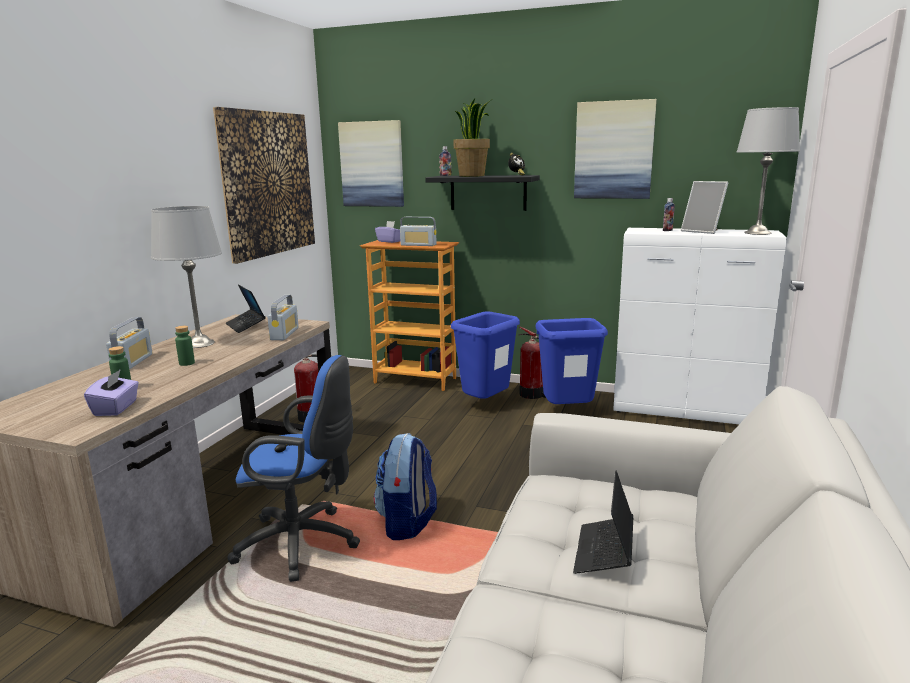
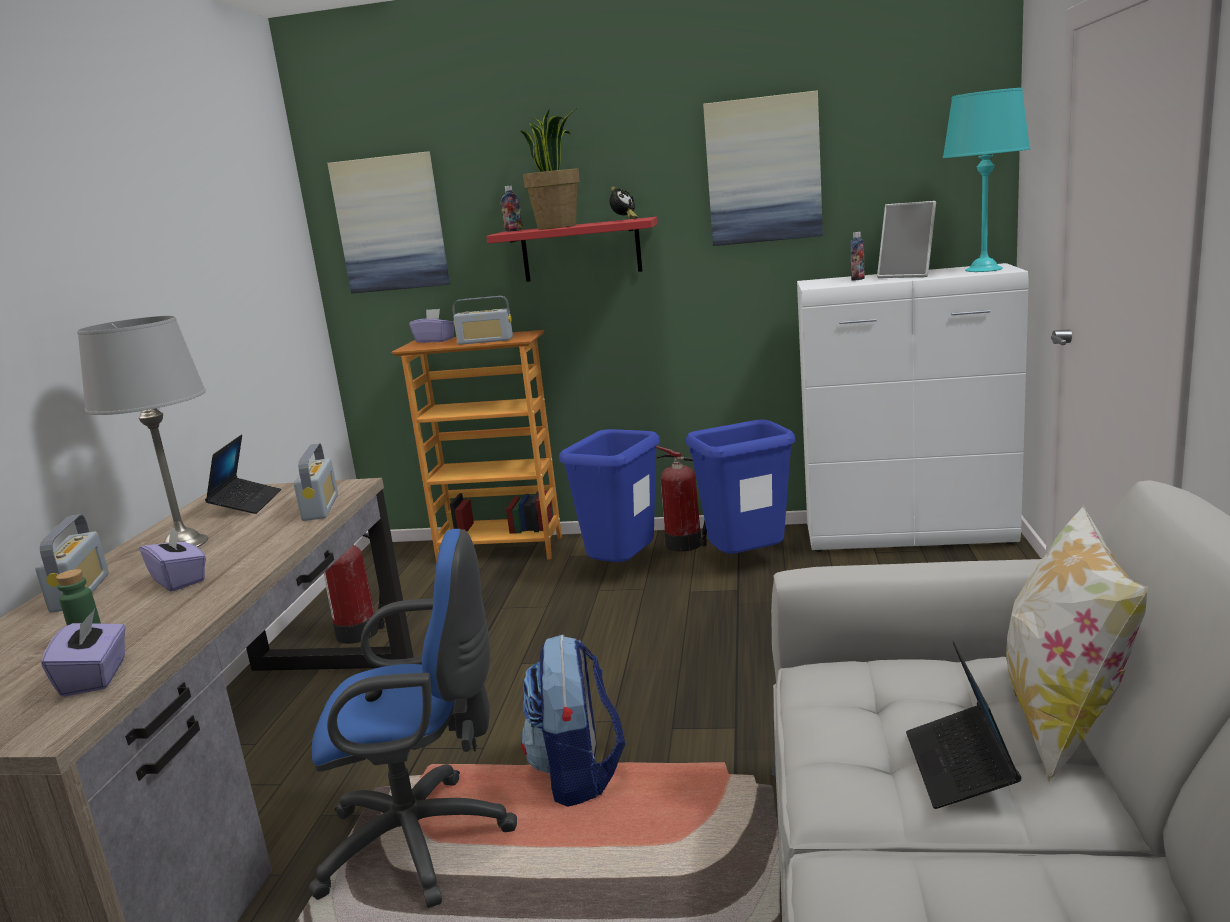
camera: 10 degrees left, 0 degrees up
green bottle [175,326,195,366] -> purple tissue box [140,527,206,592]
picture [213,107,315,264] -> none
laptop [226,285,265,333] -> laptop turned 135 degrees counterclockwise [205,435,281,514]
black shelf [425,175,540,211] -> red shelf [486,217,658,282]
grey table lamp [737,107,800,235] -> turquoise table lamp [943,88,1030,272]
none -> pillow [1006,504,1148,782]

